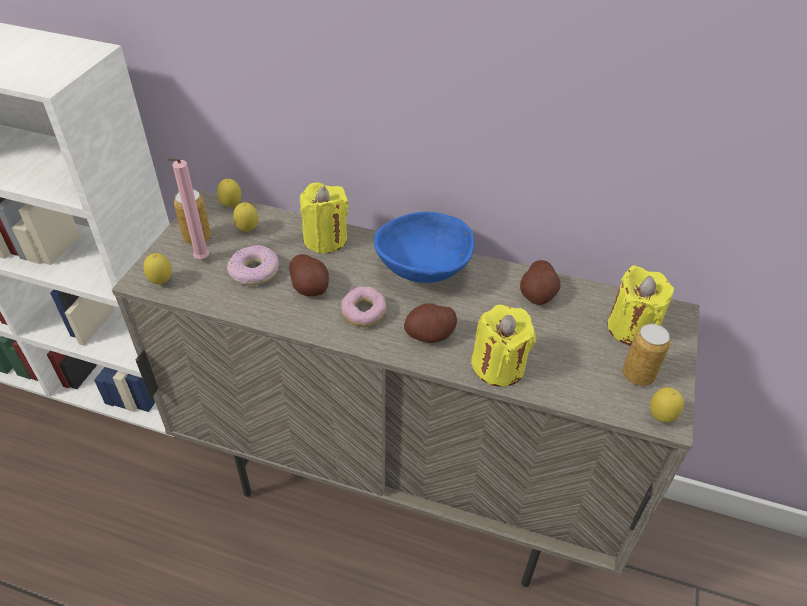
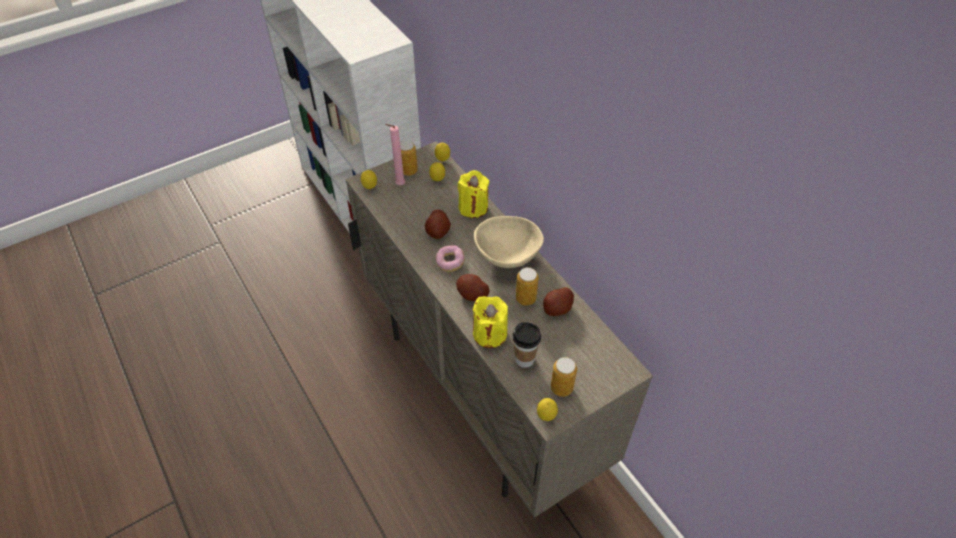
camera: 40 degrees right, 5 degrees up
donut [227,245,279,286] -> none
blue bowl [374,212,474,283] -> beige bowl [474,216,544,268]
yellow candle [607,265,674,346] -> none
none -> cup [513,322,541,368]
none -> can [516,267,539,306]

